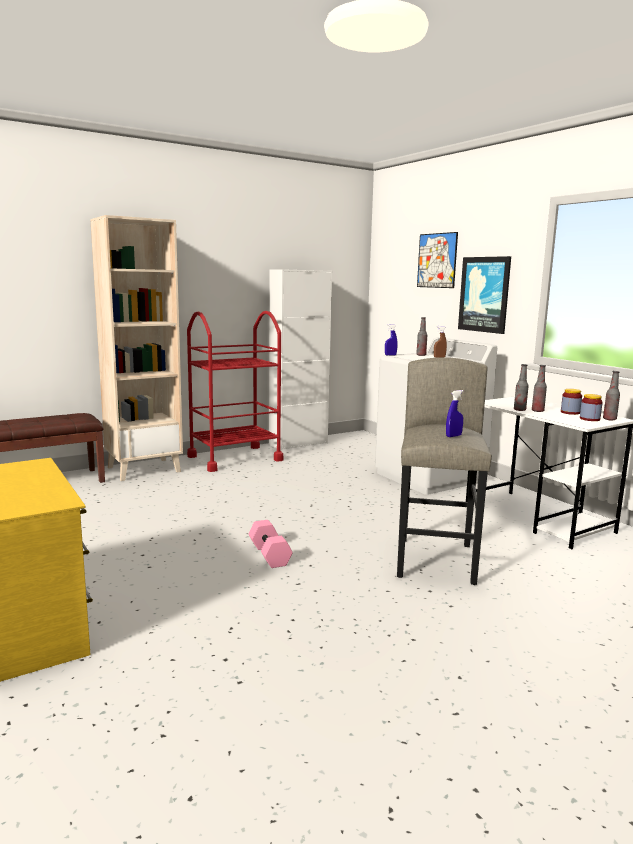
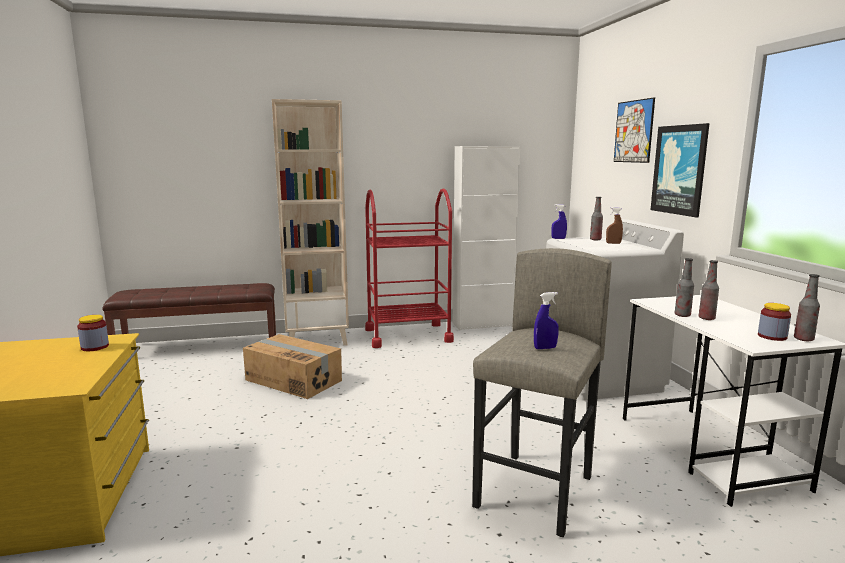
camera: 20 degrees right, 0 degrees up
pink dumbbell [248,520,293,568] -> none
jar [561,389,582,415] -> jar moved to [77,315,109,351]
none -> cardboard box [243,334,342,399]

